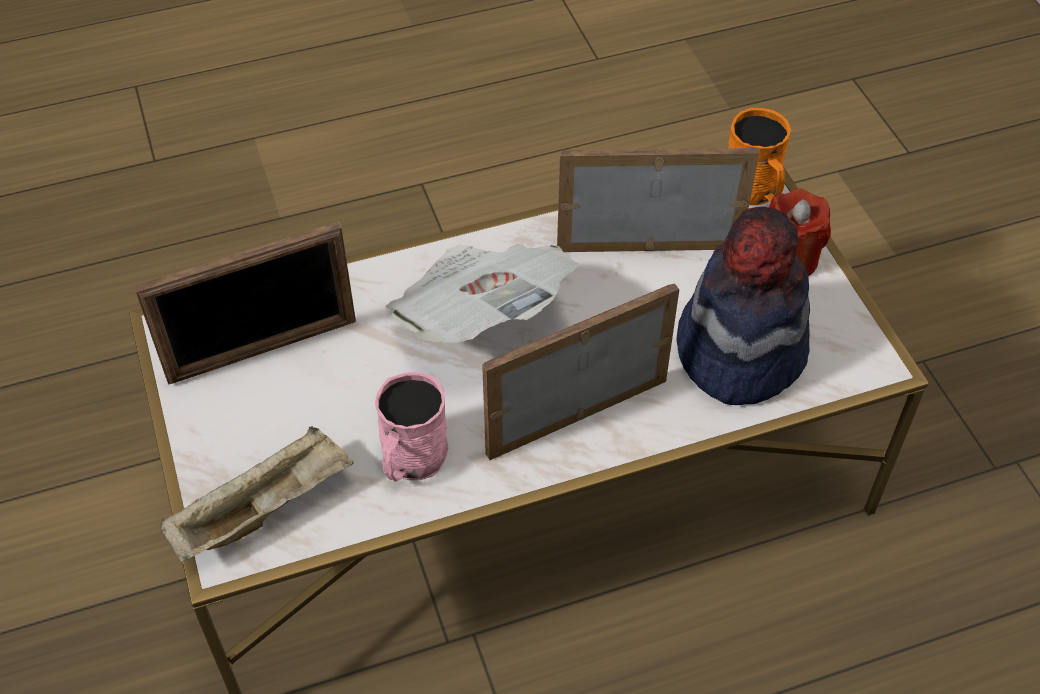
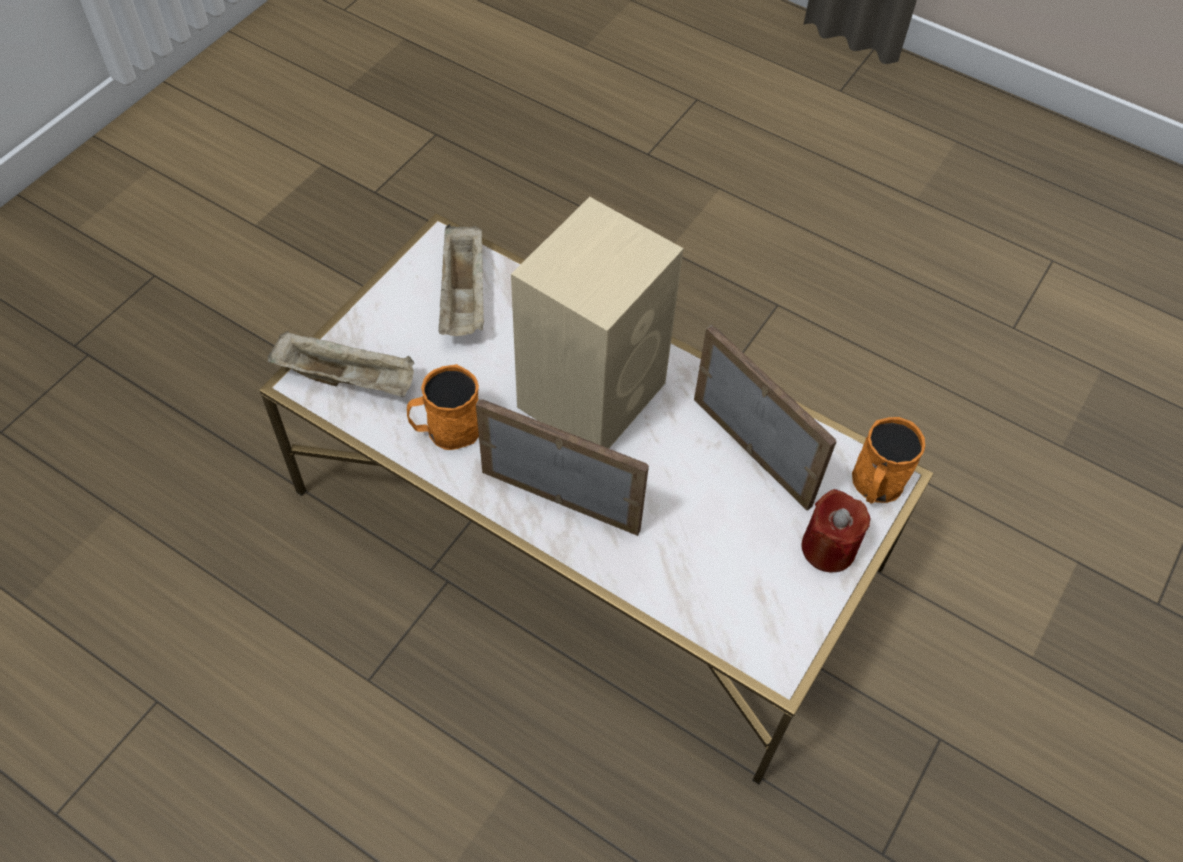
camera: 50 degrees right, 5 degrees up
picture frame [134,221,356,385] -> beige tray [439,224,484,336]
pink mug [375,372,449,482] -> orange mug [407,364,479,450]
newspaper [385,244,579,343] -> beige speaker [511,197,684,448]
hat [677,207,810,405] -> none

